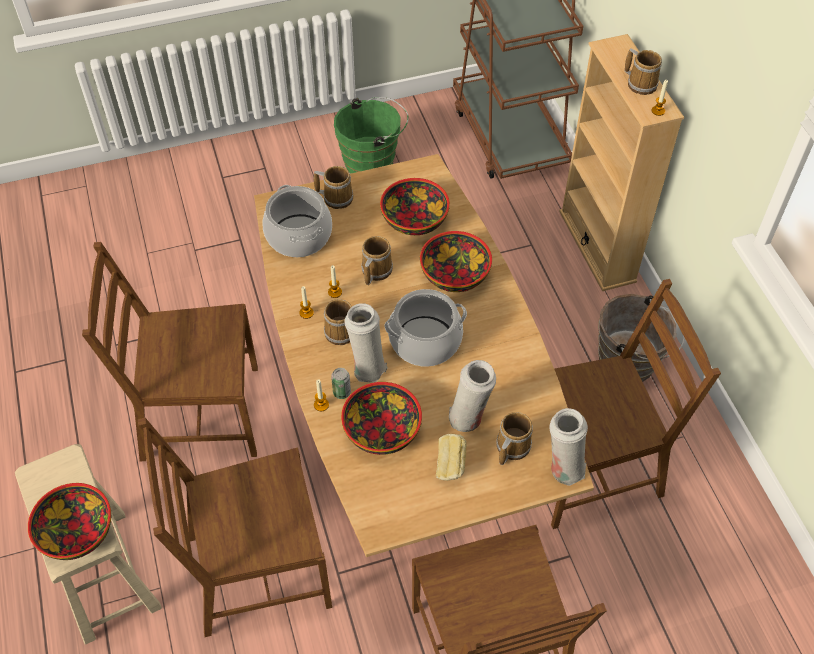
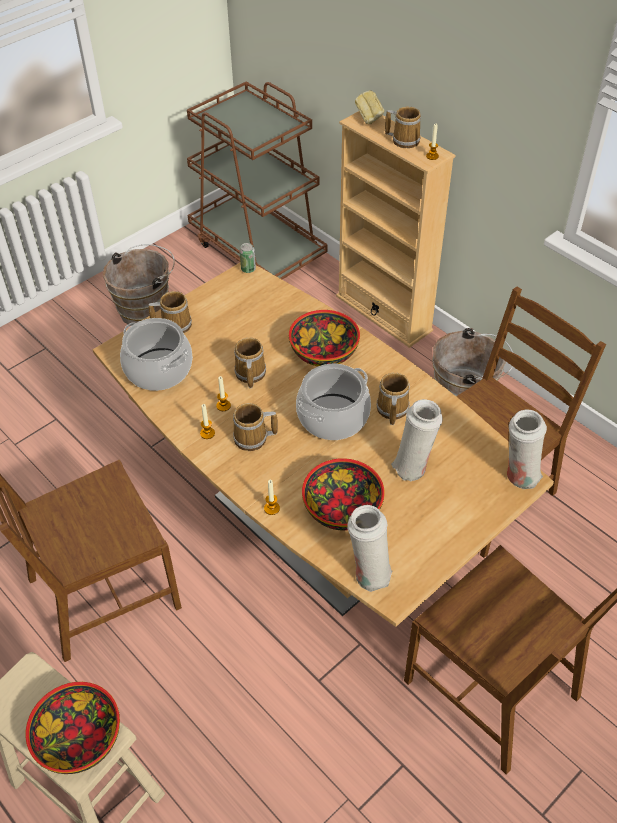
camera: 25 degrees left, 5 degrees down
brown chair [138,418,332,637] -> none
can [331,368,351,399] -> can moved to [239,243,256,273]
green bucket [334,97,408,174] -> brown bucket [103,244,175,324]
white vase [344,303,387,383] -> white vase moved to [347,505,393,592]
bowl [380,178,450,235] -> none
bread [436,434,467,481] -> bread moved to [355,90,385,124]
mug [496,412,533,465] -> mug moved to [376,373,410,425]

